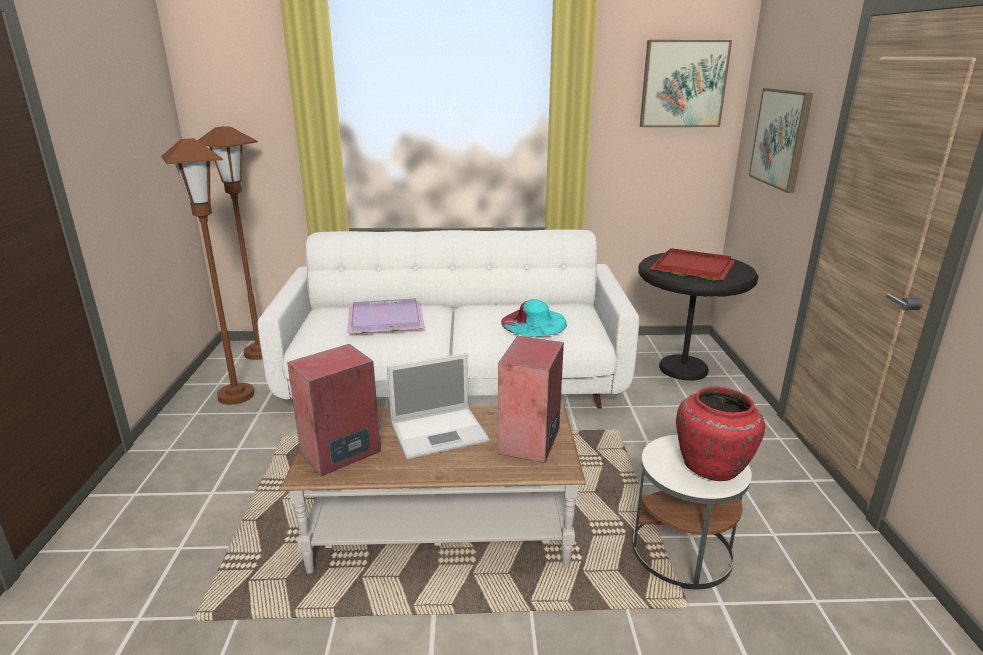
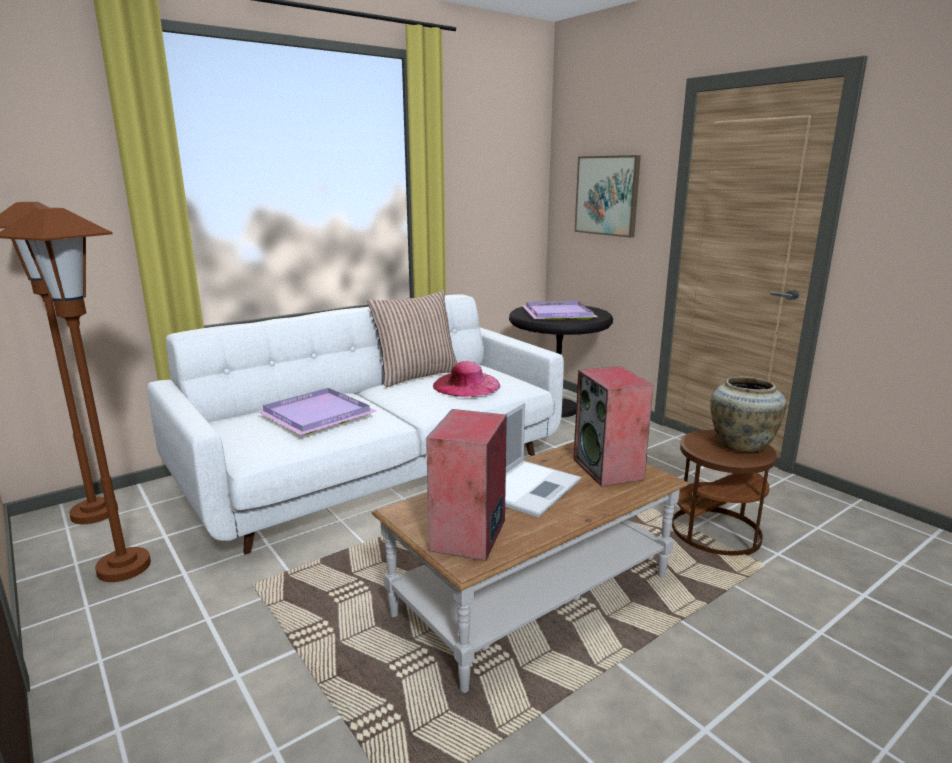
camera: 35 degrees left, 5 degrees down
turquoise hat [501,299,567,337] -> pink hat [433,361,500,397]
white side table [633,435,752,589] -> brown side table [672,430,777,555]
picture [640,40,732,127] -> none
red tray [650,248,735,280] -> purple tray [522,301,598,320]
red vase [676,387,765,481] -> beige vase [710,376,787,452]
none -> pillow [367,290,457,388]

